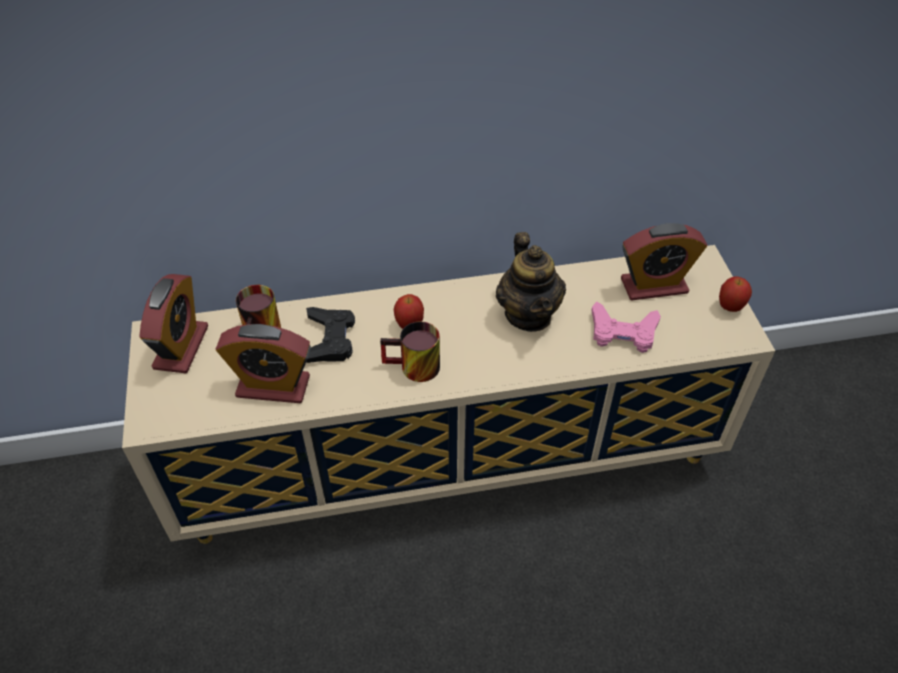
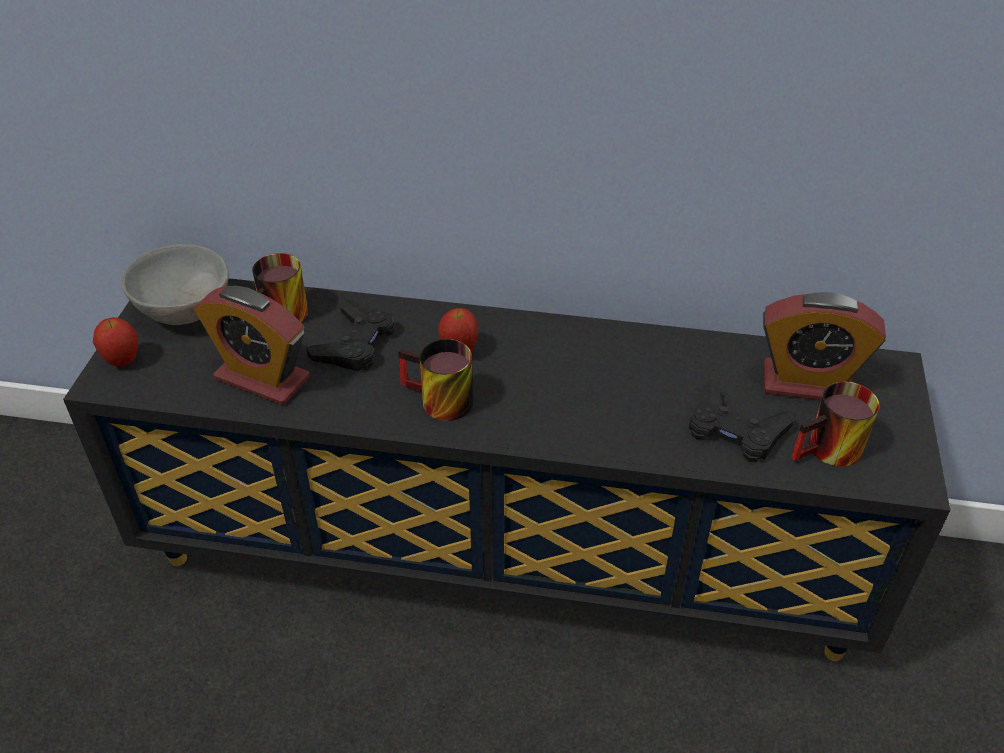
camera: 20 degrees right, 5 degrees down
beige tv stand [122,245,775,544] -> black tv stand [63,278,950,661]
alarm clock [139,274,208,373] -> grey bowl [121,244,229,325]
teapot [496,232,566,332] -> none
pink game controller [591,301,661,353] -> black game controller [689,380,794,462]
apple [719,276,752,312] -> apple moved to [93,317,138,366]
none -> mug [791,381,880,467]

